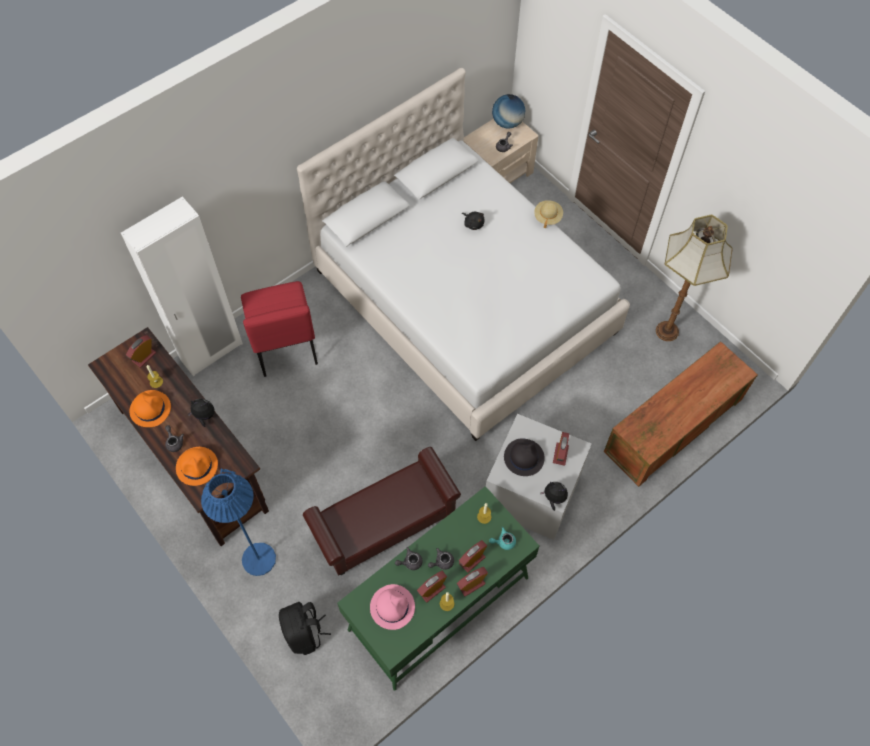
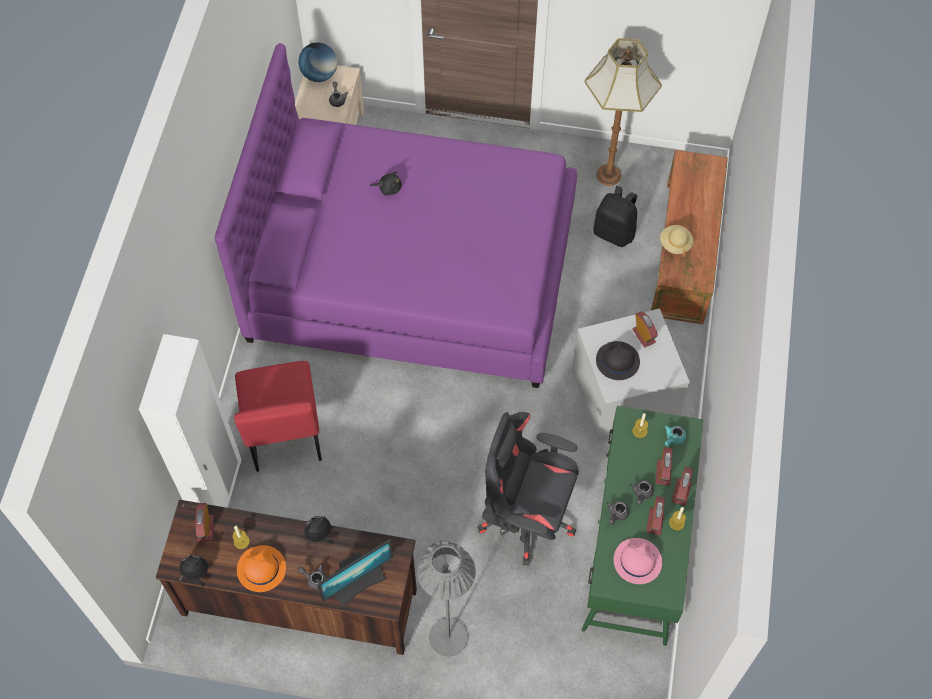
camera: 40 degrees left, 0 degrees up
orange hat [176,447,218,486] -> monitor [317,539,393,606]
blue floor lamp [201,468,276,576] -> grey floor lamp [417,540,476,657]
red chair [241,281,318,377] -> red chair turned 45 degrees clockwise [234,361,322,472]
black backpack [279,602,331,655] -> black backpack moved to [593,186,637,247]
white bed [297,68,630,441] -> purple bed [215,43,577,388]
brown ottoman [303,447,461,575] -> black office chair [477,412,579,565]
beige hat [534,200,563,228] -> beige hat moved to [660,225,694,257]
plush toy [540,481,568,511] -> plush toy moved to [179,555,208,586]

